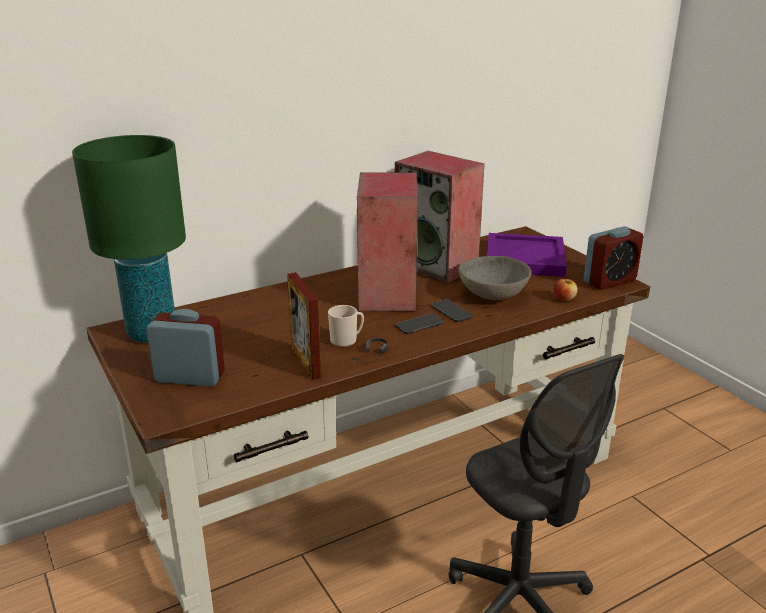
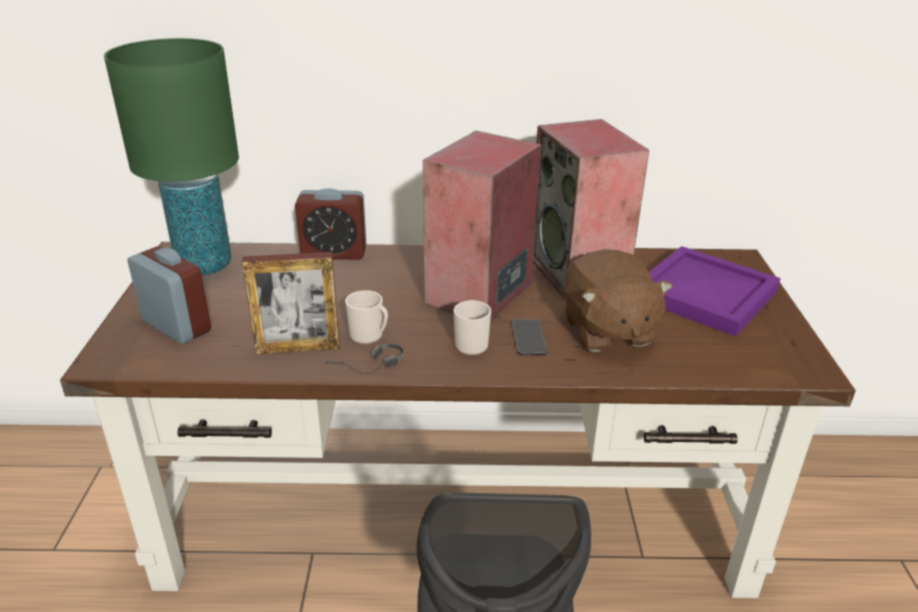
camera: 30 degrees right, 5 degrees up
picture frame [287,272,321,380] -> picture frame turned 105 degrees counterclockwise [242,252,340,355]
phone [395,313,444,334] -> mug [454,300,491,355]
grey bowl [459,256,531,300] -> brown plush toy [563,249,673,352]
apple [554,278,578,301] -> none
alarm clock [584,226,644,290] -> alarm clock moved to [295,188,366,260]

